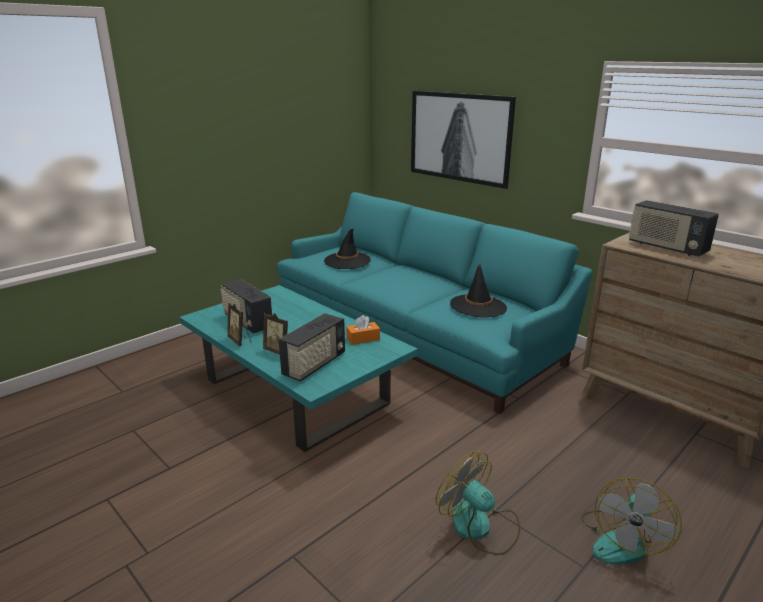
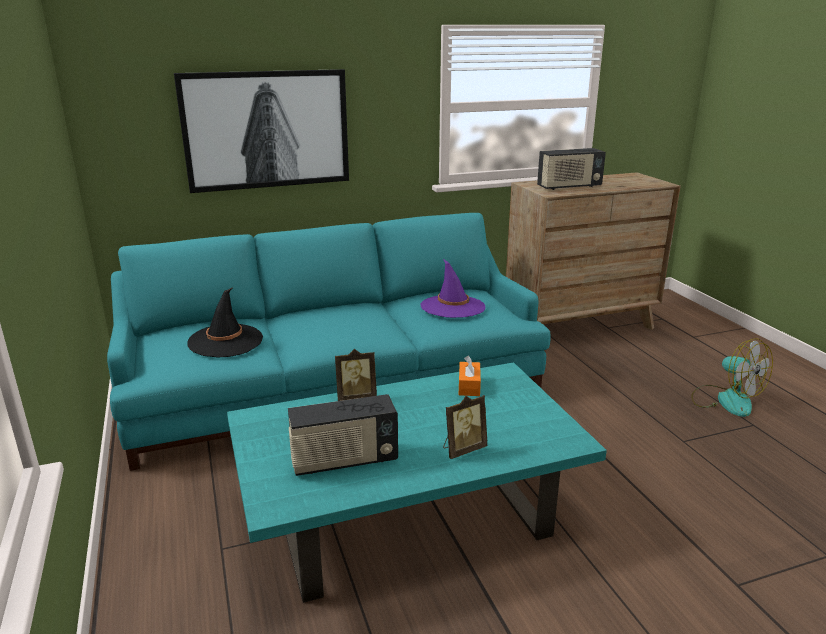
camera: 65 degrees left, 0 degrees up
picture frame [227,303,251,347] -> picture frame moved to [335,349,377,401]
radio [279,313,345,381] -> none
fan [435,451,520,555] -> none
black hat [450,263,507,317] -> purple hat [420,259,485,318]

